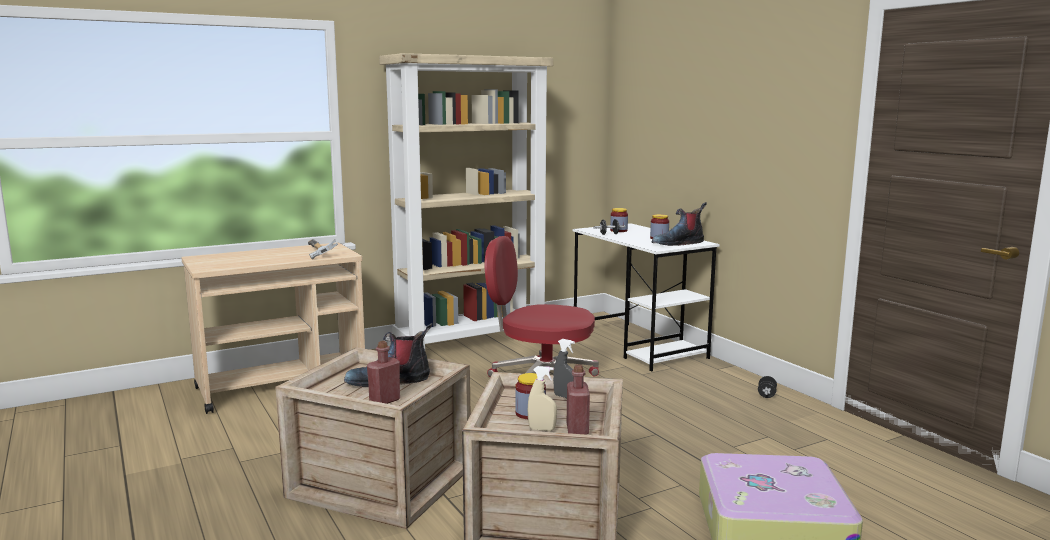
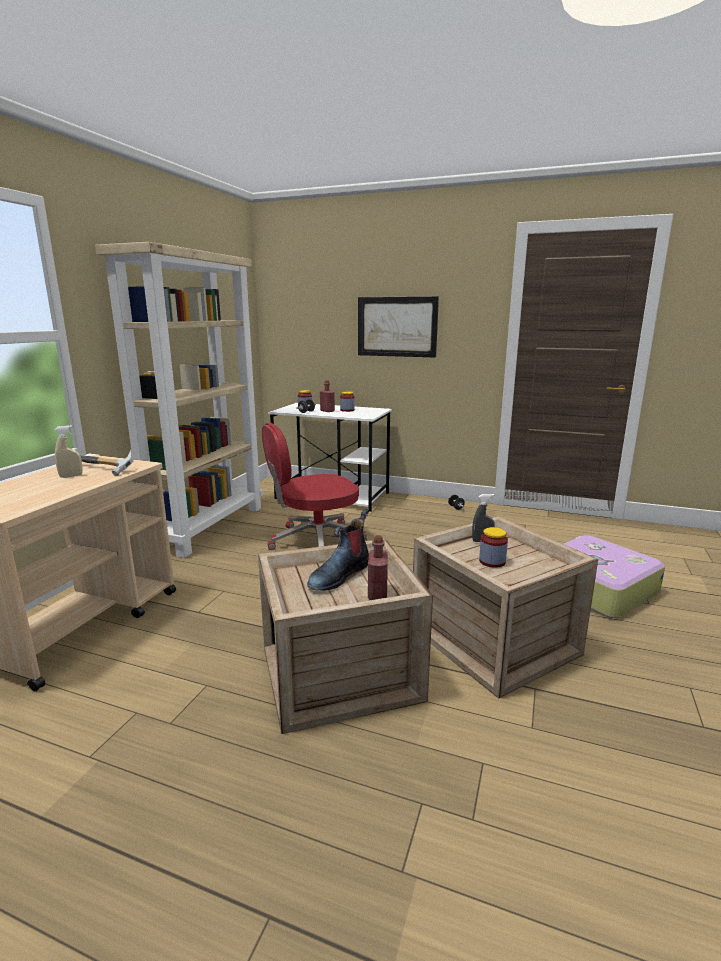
camera: 40 degrees left, 5 degrees up
beige spray bottle [528,366,557,431] -> beige spray bottle moved to [55,425,83,478]
red bottle [567,364,590,435] -> red bottle moved to [320,380,335,412]
boot [652,202,707,246] -> none
none -> picture [358,296,439,358]

